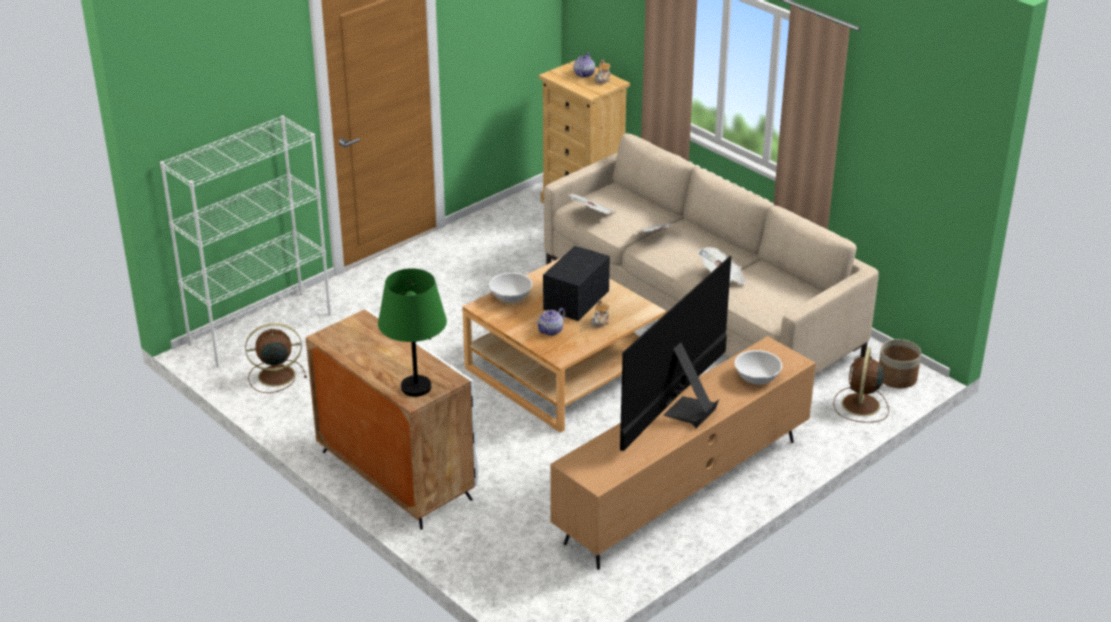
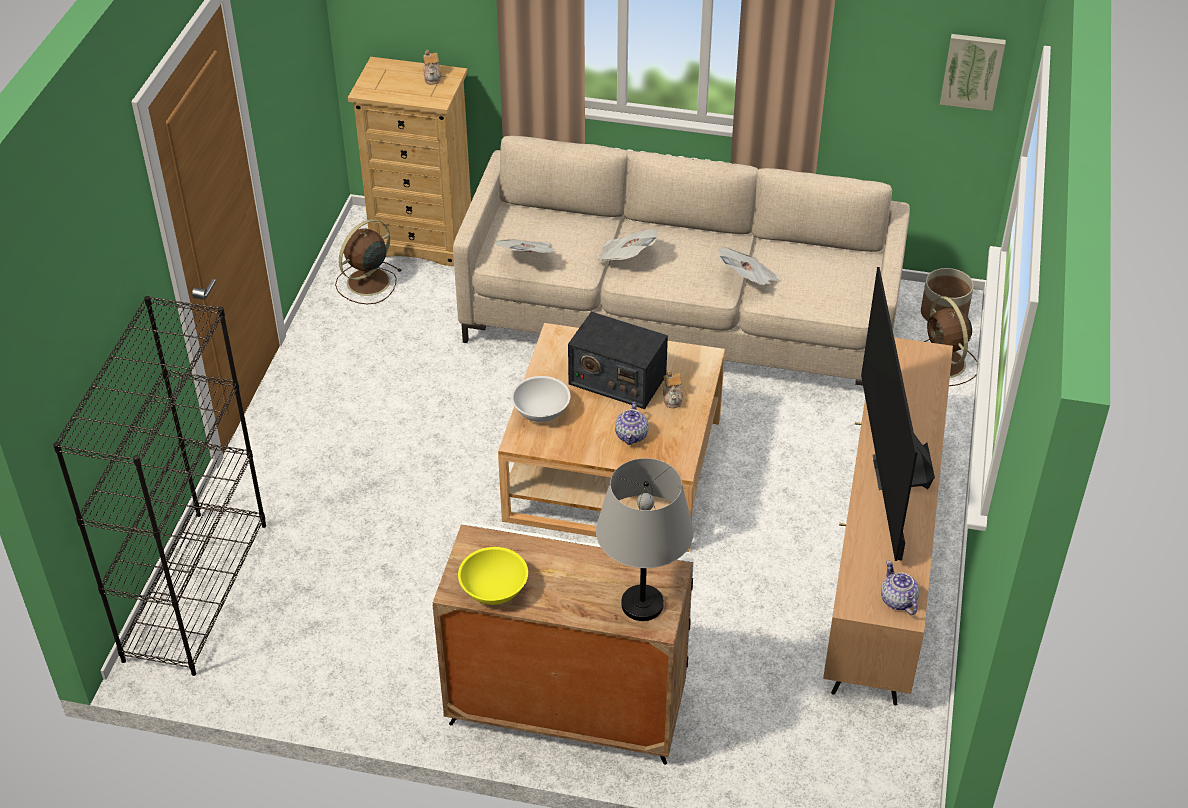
camera: 35 degrees left, 10 degrees up
white bookcase [160,115,331,368] -> black bookcase [53,296,266,676]
brown fan [245,323,307,393] -> brown fan moved to [335,219,402,304]
green table lamp [378,268,447,397] -> grey table lamp [596,458,694,621]
radio [543,246,610,321] -> radio turned 60 degrees counterclockwise [568,312,668,409]
teapot [574,53,595,78] -> teapot moved to [881,561,919,615]
white bowl [735,350,782,384] -> none
none -> yellow bowl [458,547,528,605]
none -> picture [940,34,1006,111]

